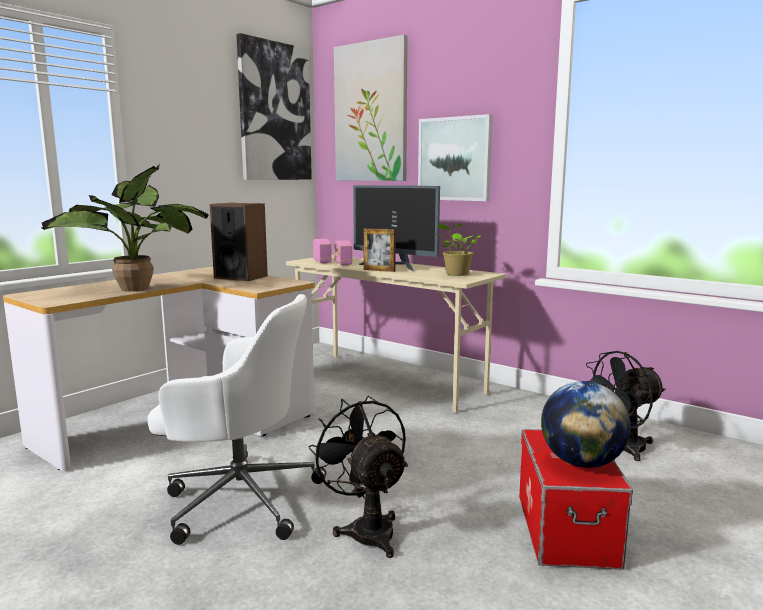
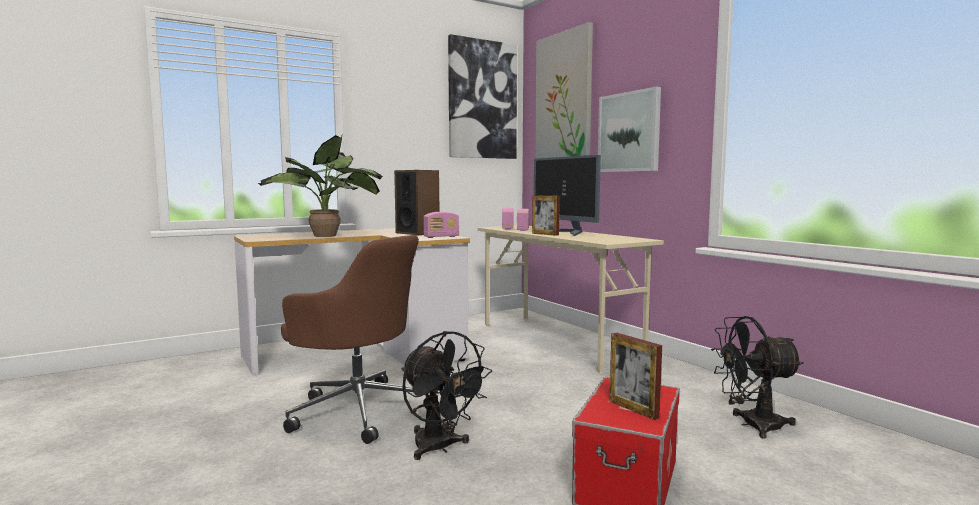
camera: 20 degrees right, 5 degrees down
white office chair [147,294,326,545] -> brown office chair [281,235,428,444]
black fan [308,396,408,558] -> black fan turned 150 degrees clockwise [401,331,492,460]
potted plant [434,224,481,276] -> none
globe [541,381,631,468] -> picture frame [610,332,662,420]
none -> radio [423,212,459,238]

